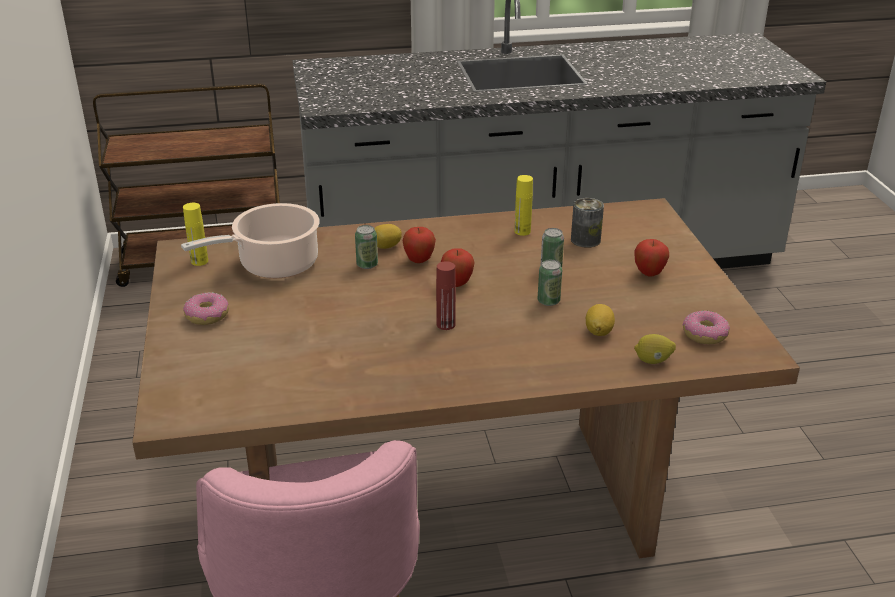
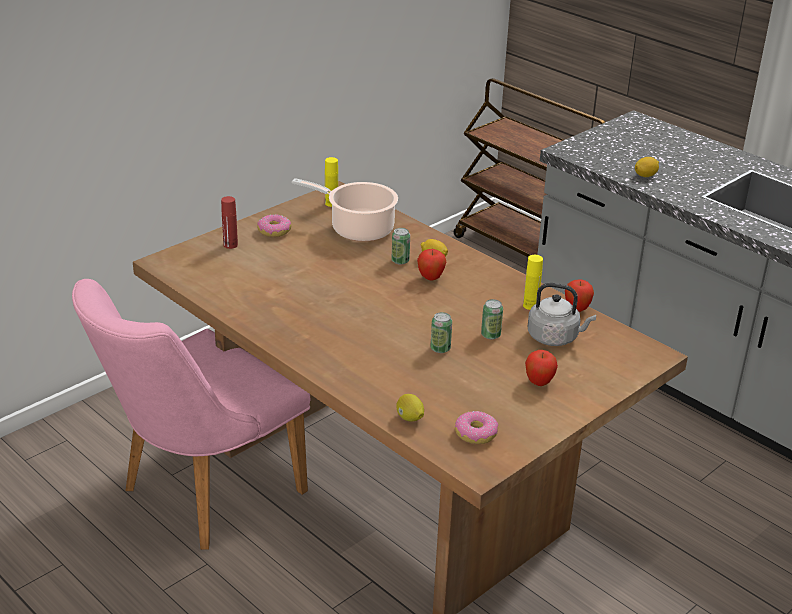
camera: 55 degrees right, 0 degrees up
red bottle [436,261,456,330] -> red bottle moved to [221,196,238,249]
apple [441,248,475,287] -> apple moved to [565,279,594,312]
can [571,198,604,248] -> grey kettle [528,283,596,346]
lemon [586,304,615,336] -> lemon moved to [635,157,659,177]

